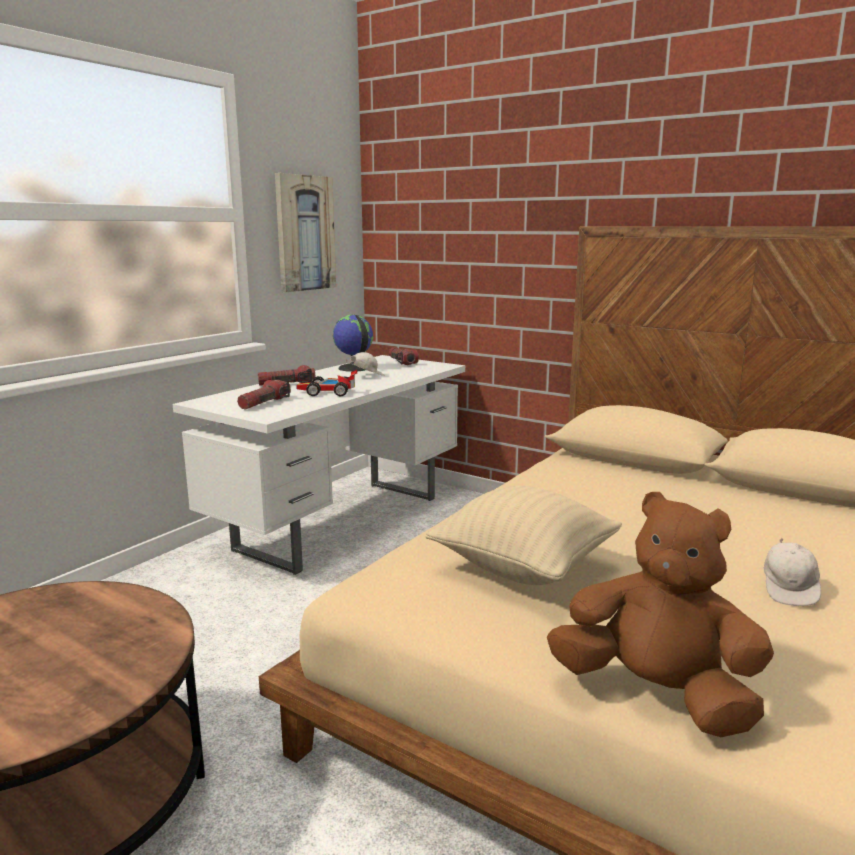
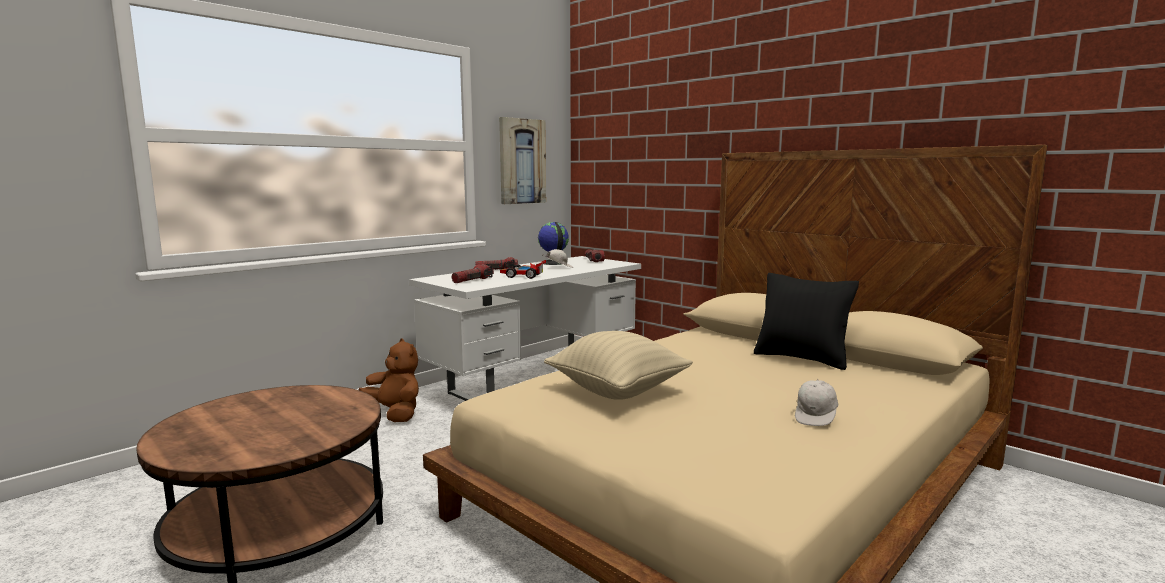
camera: 10 degrees right, 5 degrees down
brown plush toy [547,492,774,737] -> brown plush toy moved to [359,338,419,422]
none -> black pillow [754,273,859,370]

